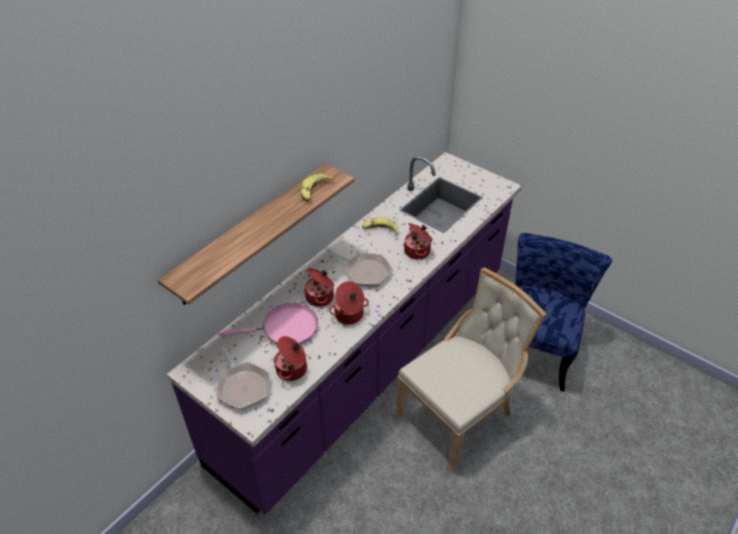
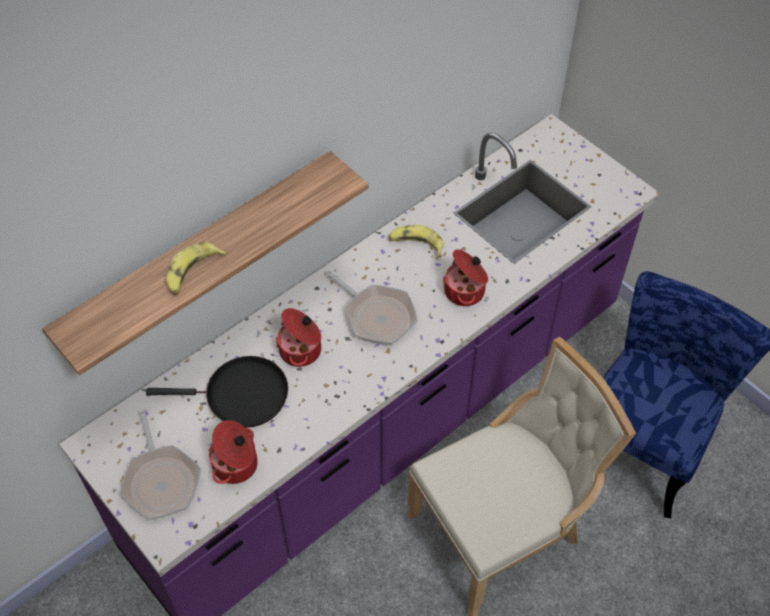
camera: 10 degrees right, 10 degrees up
pink frying pan [222,303,318,345] -> black frying pan [146,356,288,428]
banana [301,174,334,202] -> banana moved to [166,242,227,295]
cooking pot [329,281,369,325] -> none

